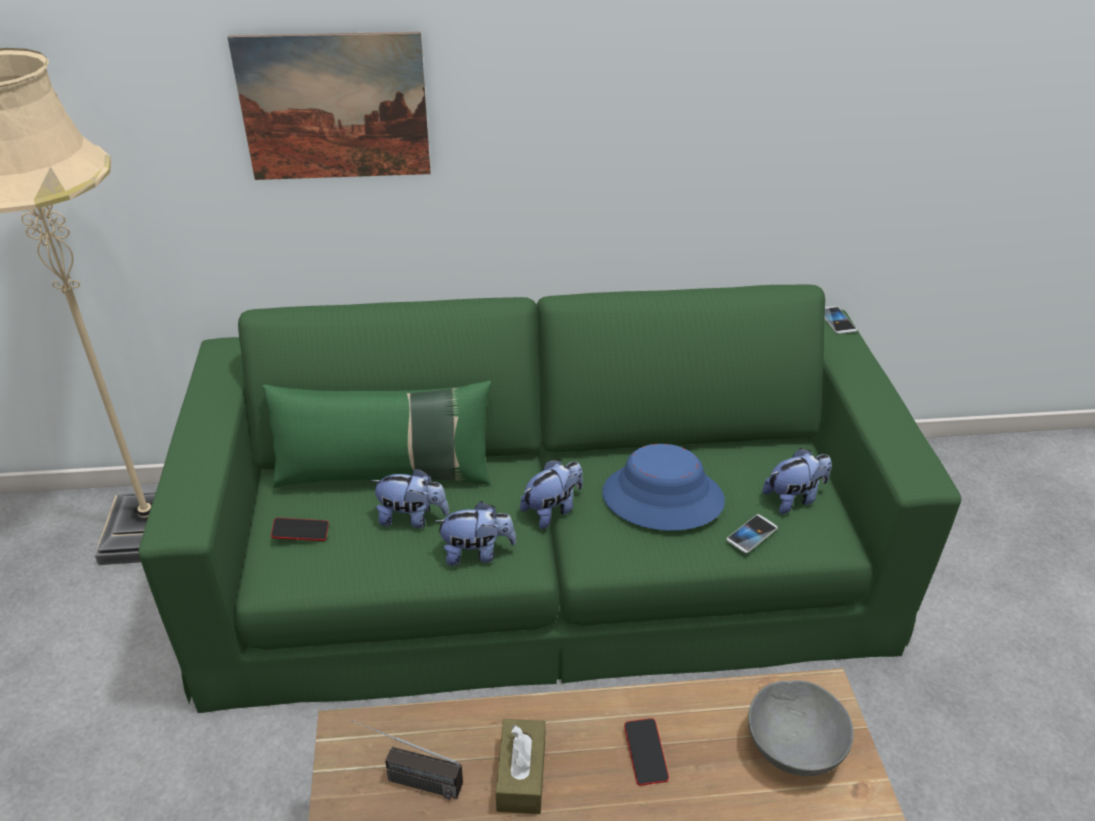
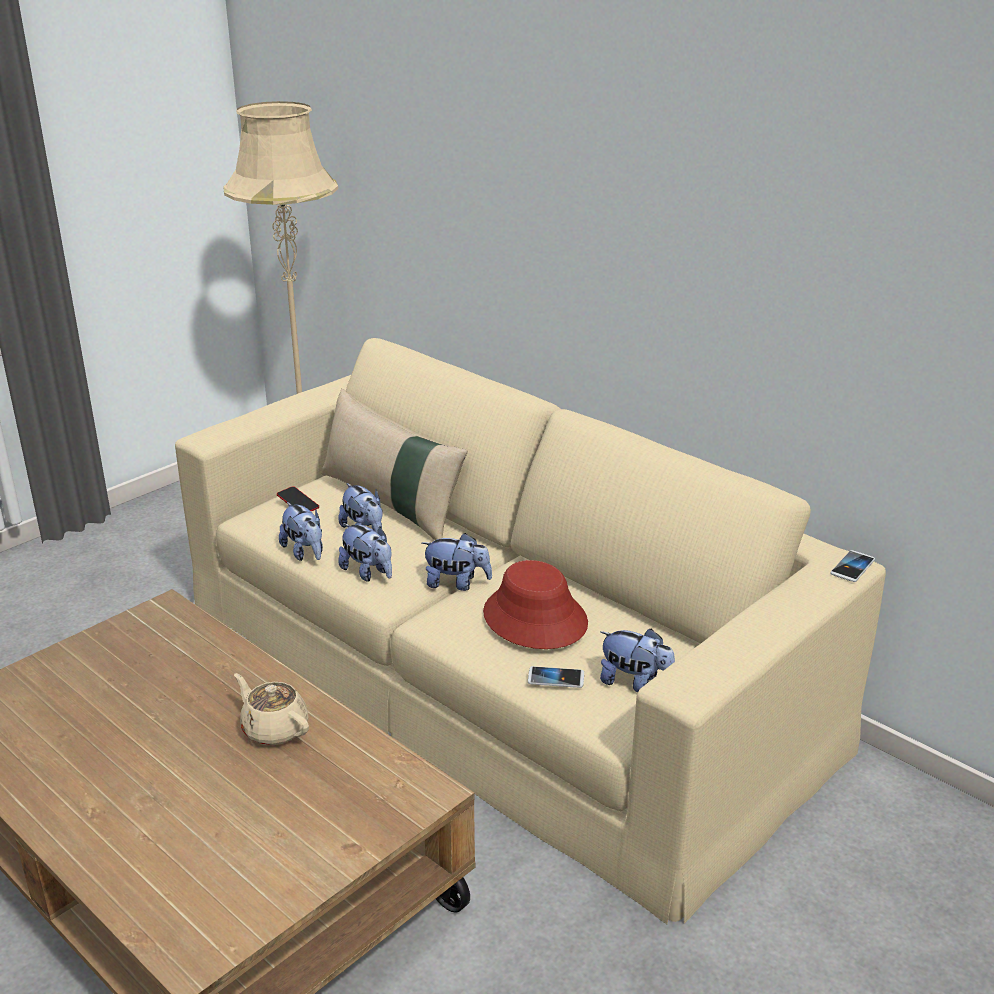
camera: 50 degrees right, 10 degrees down
green sofa [138,284,961,713] -> beige sofa [175,338,886,924]
picture [228,32,431,180] -> none
green pillow [262,380,491,488] -> beige pillow [322,389,468,540]
radio [351,720,463,800] -> none
brown tissue box [496,719,546,814] -> none
blue hat [602,444,725,531] -> red hat [483,560,588,649]
phone [624,718,669,786] -> beige teapot [234,673,309,745]
grey bowl [748,680,854,776] -> none
none -> plush toy [279,502,323,561]

